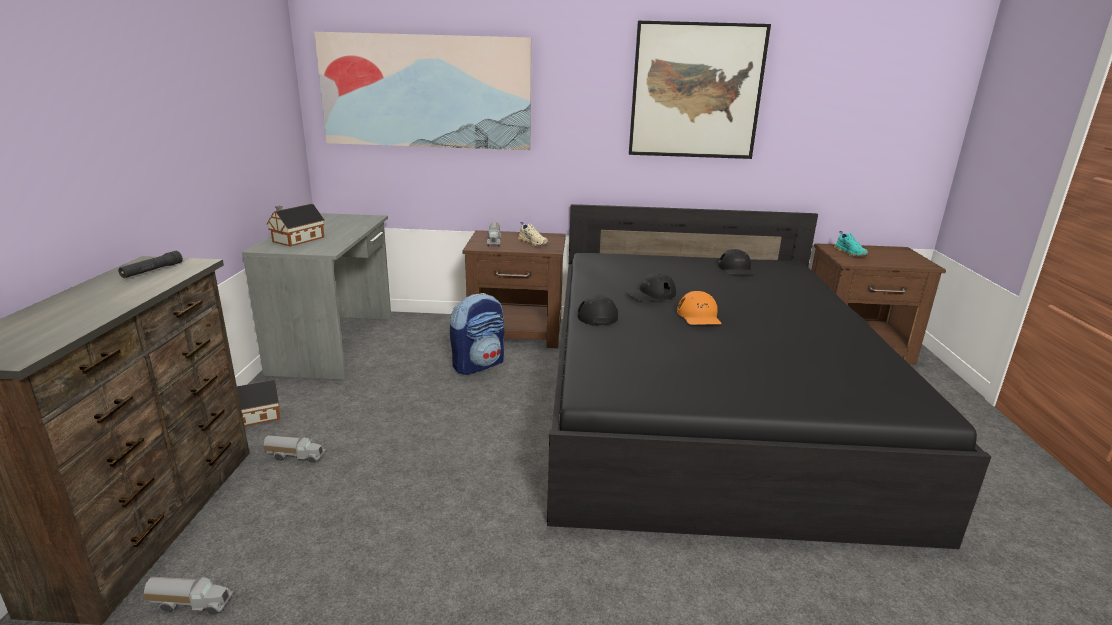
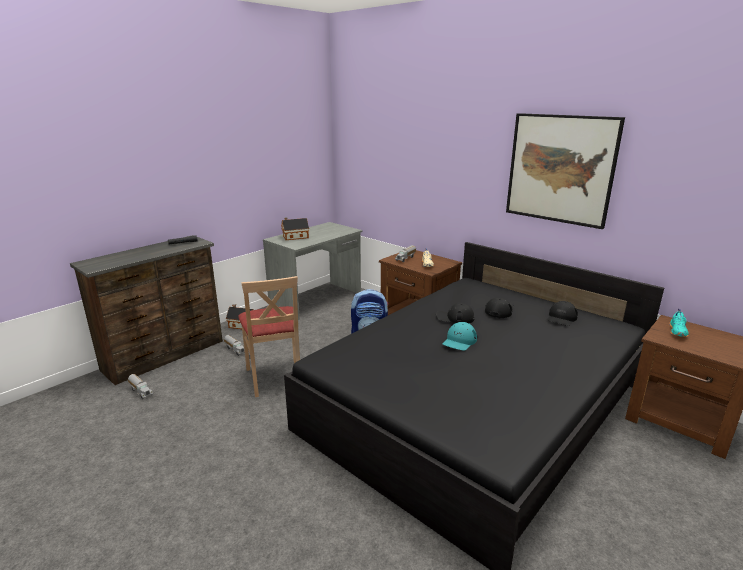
camera: 40 degrees right, 0 degrees up
picture [314,32,531,150] -> none
black cap [577,295,618,326] -> black cap moved to [485,297,514,318]
orange cap [677,291,722,325] -> turquoise cap [443,322,477,351]
none -> beige chair [238,276,300,397]

